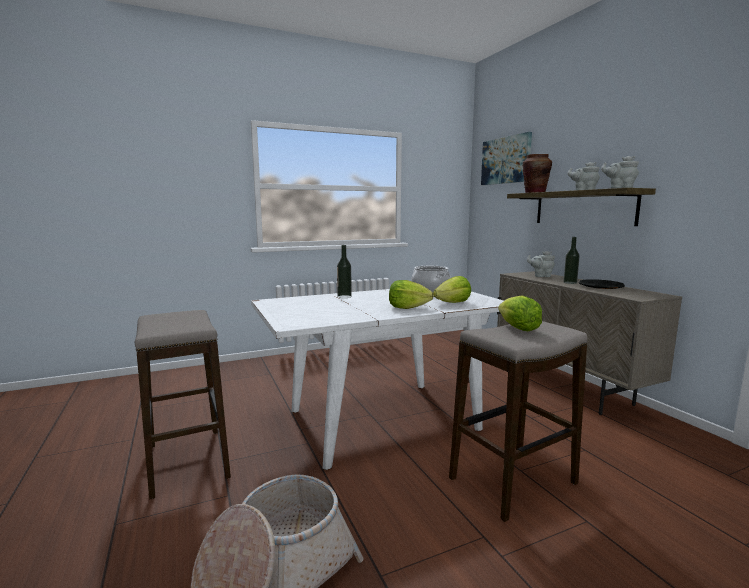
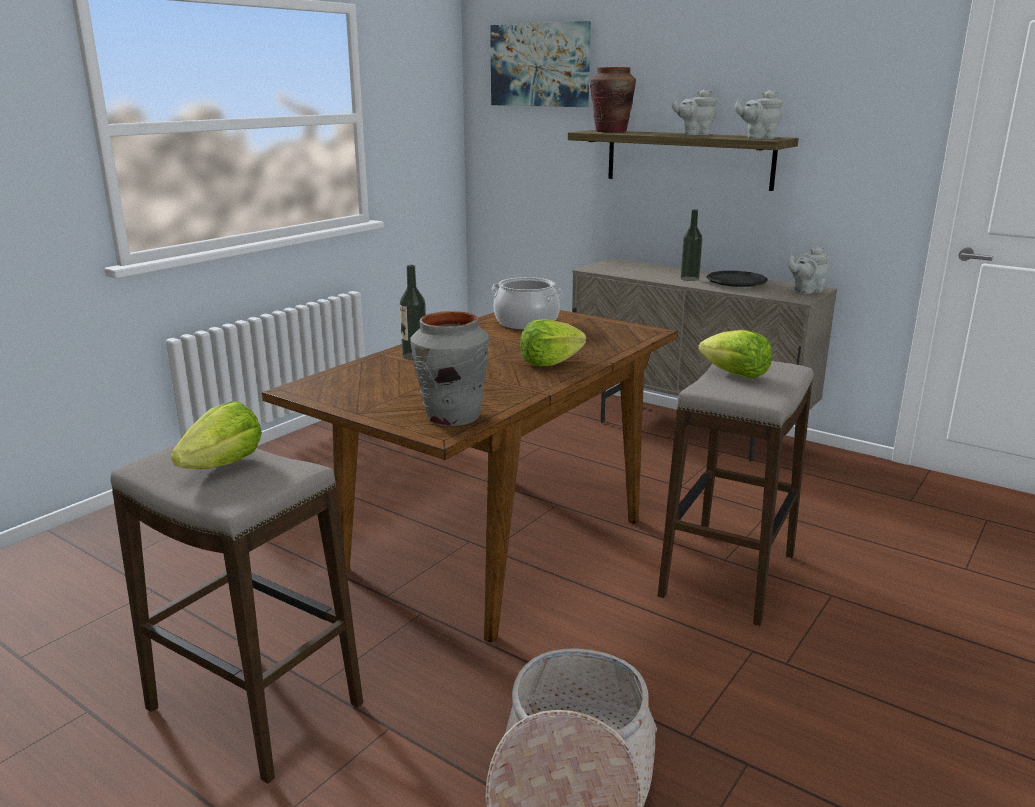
camera: 30 degrees left, 10 degrees up
white dining table [251,289,504,470] -> brown dining table [262,310,678,642]
lettuce [433,276,471,303] -> lettuce moved to [171,401,262,469]
grey teapot [527,251,555,277] -> grey teapot moved to [788,246,830,294]
none -> grey vase [410,311,489,426]

